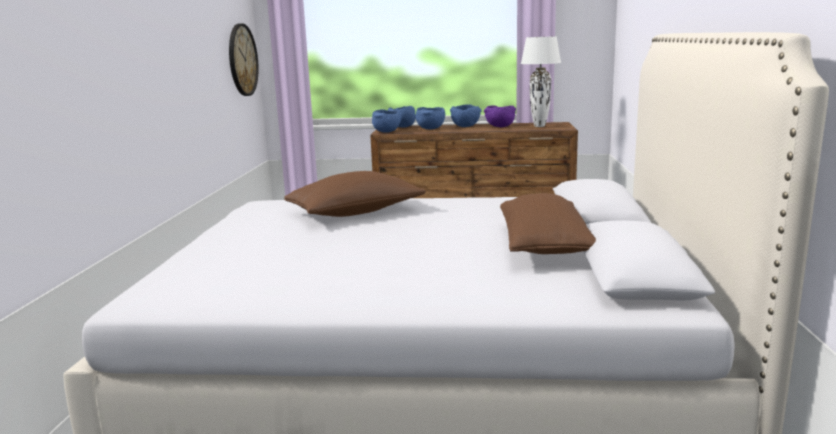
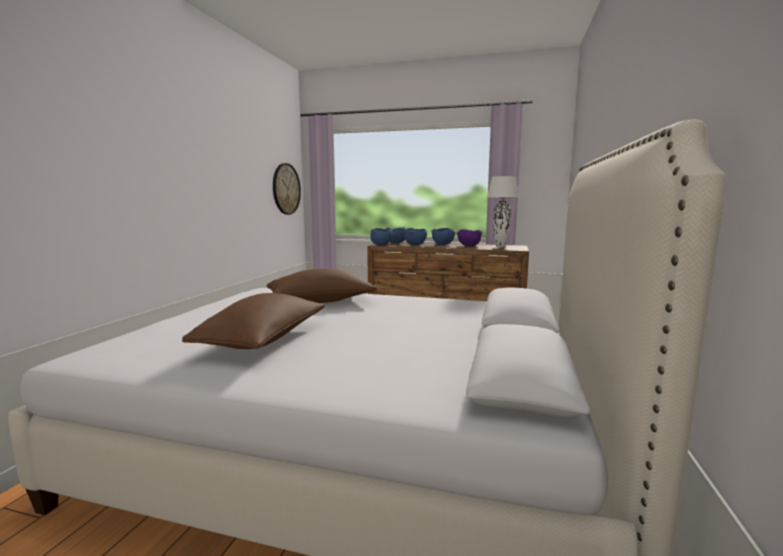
camera: 10 degrees right, 5 degrees down
brown pillow [500,193,596,254] -> brown pillow moved to [182,293,325,349]

